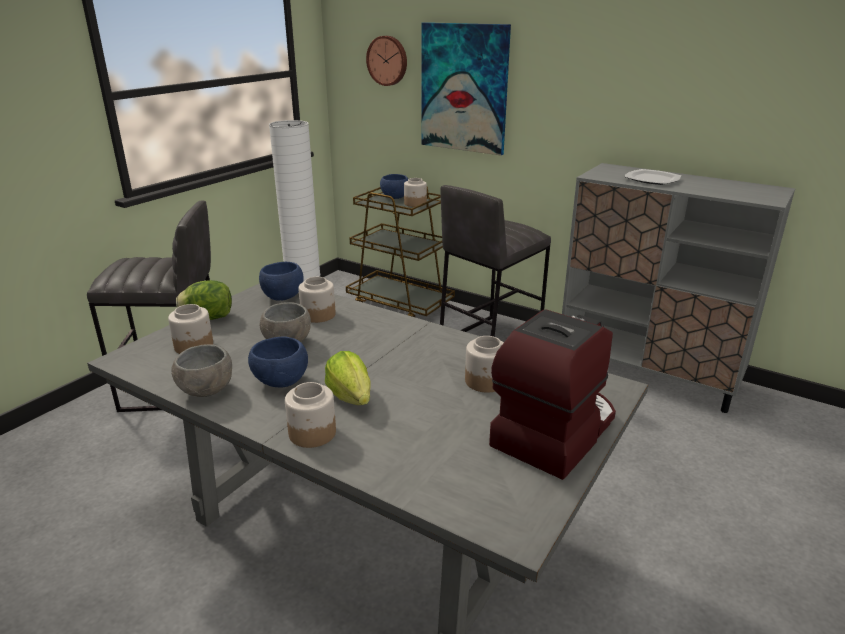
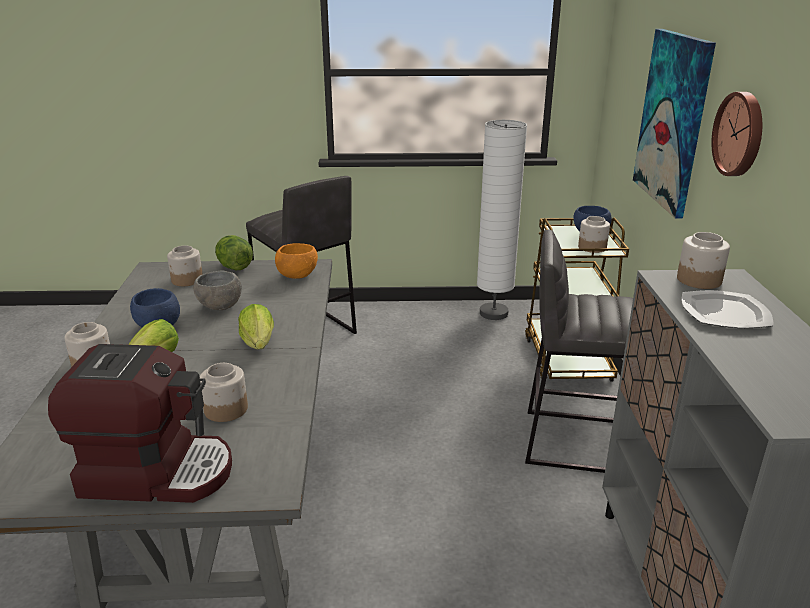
camera: 55 degrees right, 0 degrees up
grey bowl [171,344,232,397] -> none
blue bowl [259,262,304,301] -> orange bowl [275,243,318,279]
jar [298,277,336,323] -> jar moved to [677,232,730,289]
wall clock [366,36,407,86] -> wall clock moved to [711,92,762,176]
none -> lettuce [238,304,274,349]

